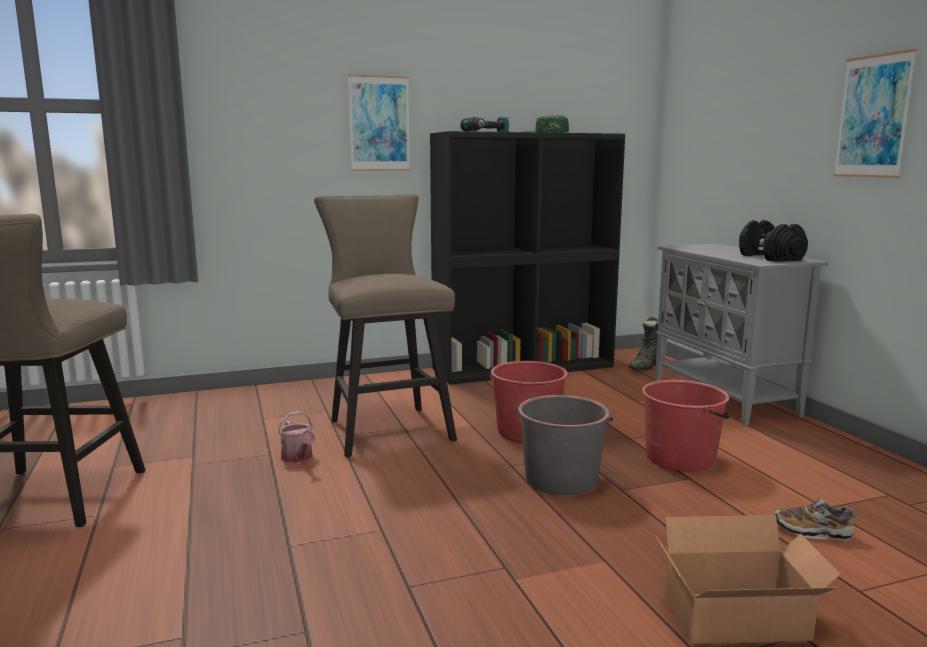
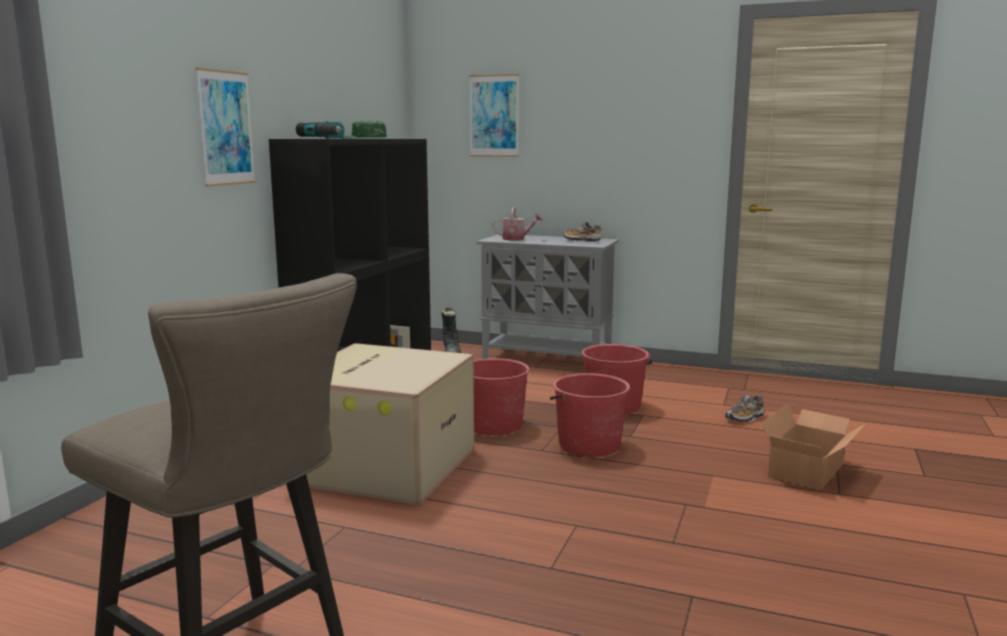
camera: 50 degrees left, 0 degrees up
watering can [278,411,315,463] -> watering can moved to [492,207,543,241]
beige stool [314,194,457,457] -> cardboard box [306,343,474,506]
grey bucket [516,395,613,495] -> red bucket [550,373,630,457]
black dumbbell [739,220,808,262] -> shoe [563,221,602,242]
picture [833,49,917,178] -> picture moved to [469,74,519,157]

